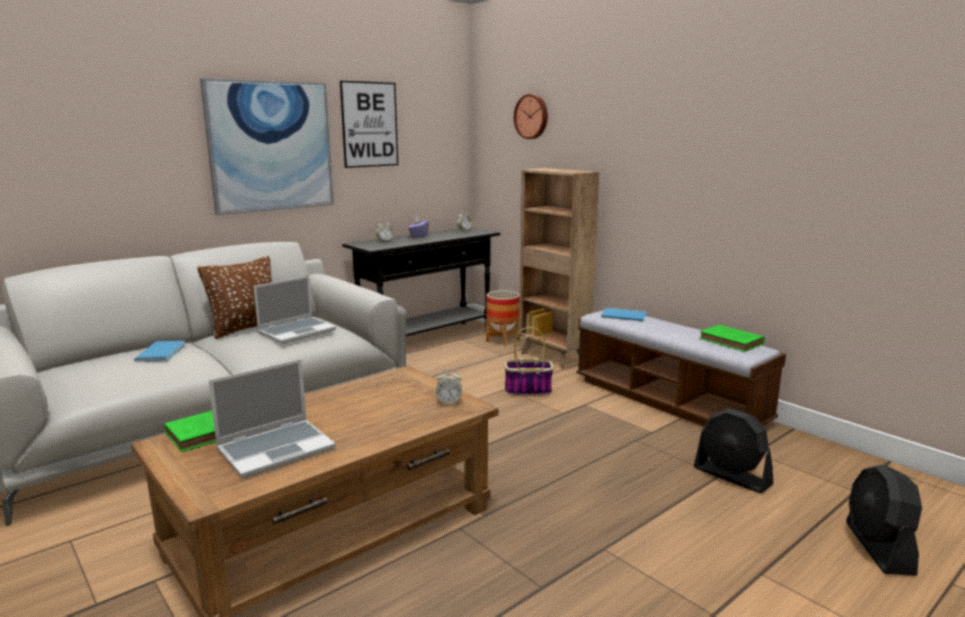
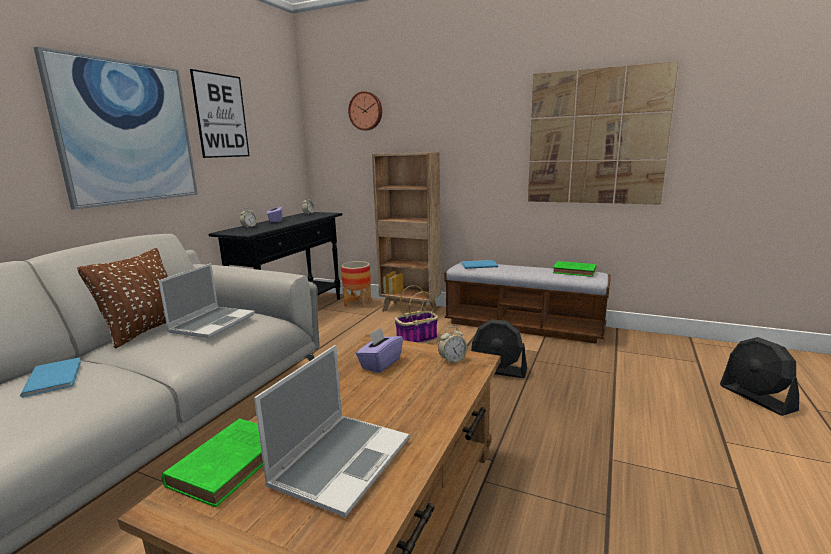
camera: 25 degrees left, 0 degrees up
black fan [694,408,773,493] -> black fan moved to [471,319,527,378]
none -> purple tissue box [356,327,403,373]
none -> picture [528,61,678,205]

